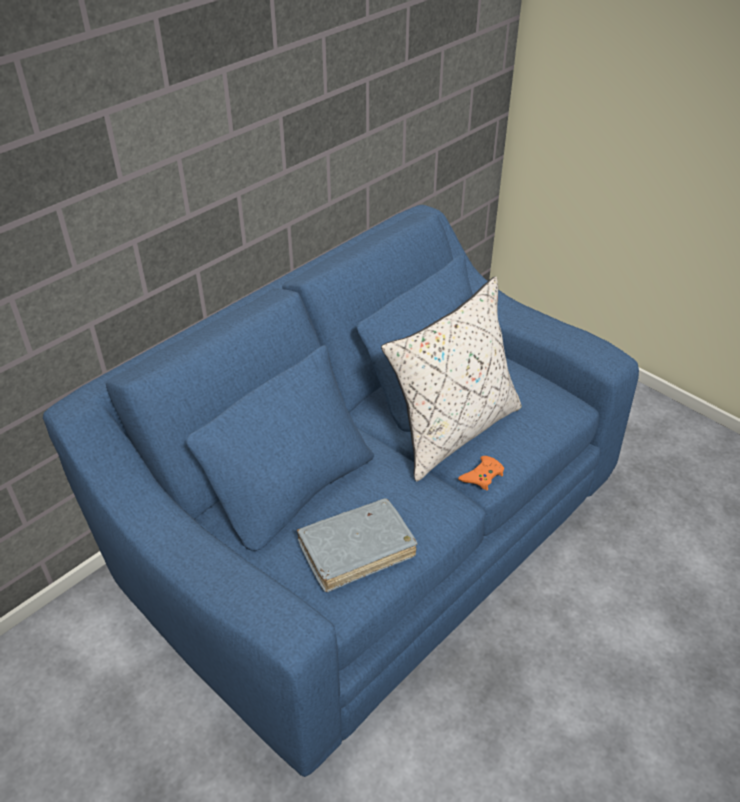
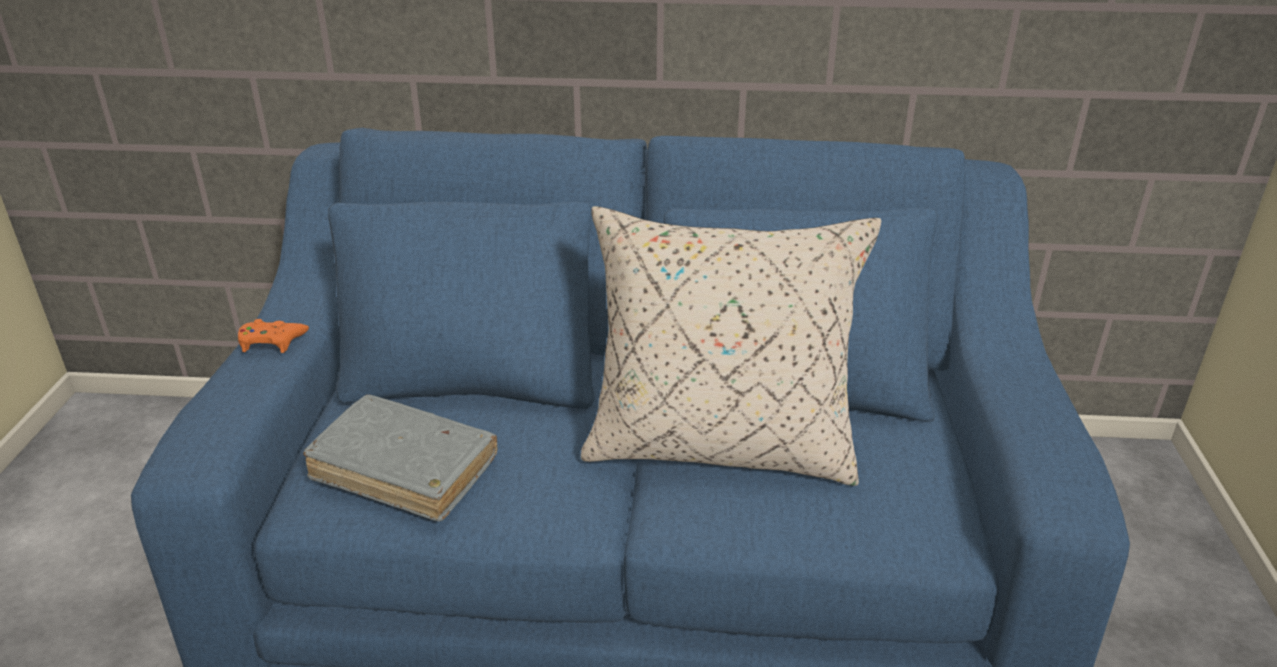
camera: 50 degrees right, 10 degrees down
orange game controller [458,456,504,490] -> orange game controller moved to [238,319,309,353]

